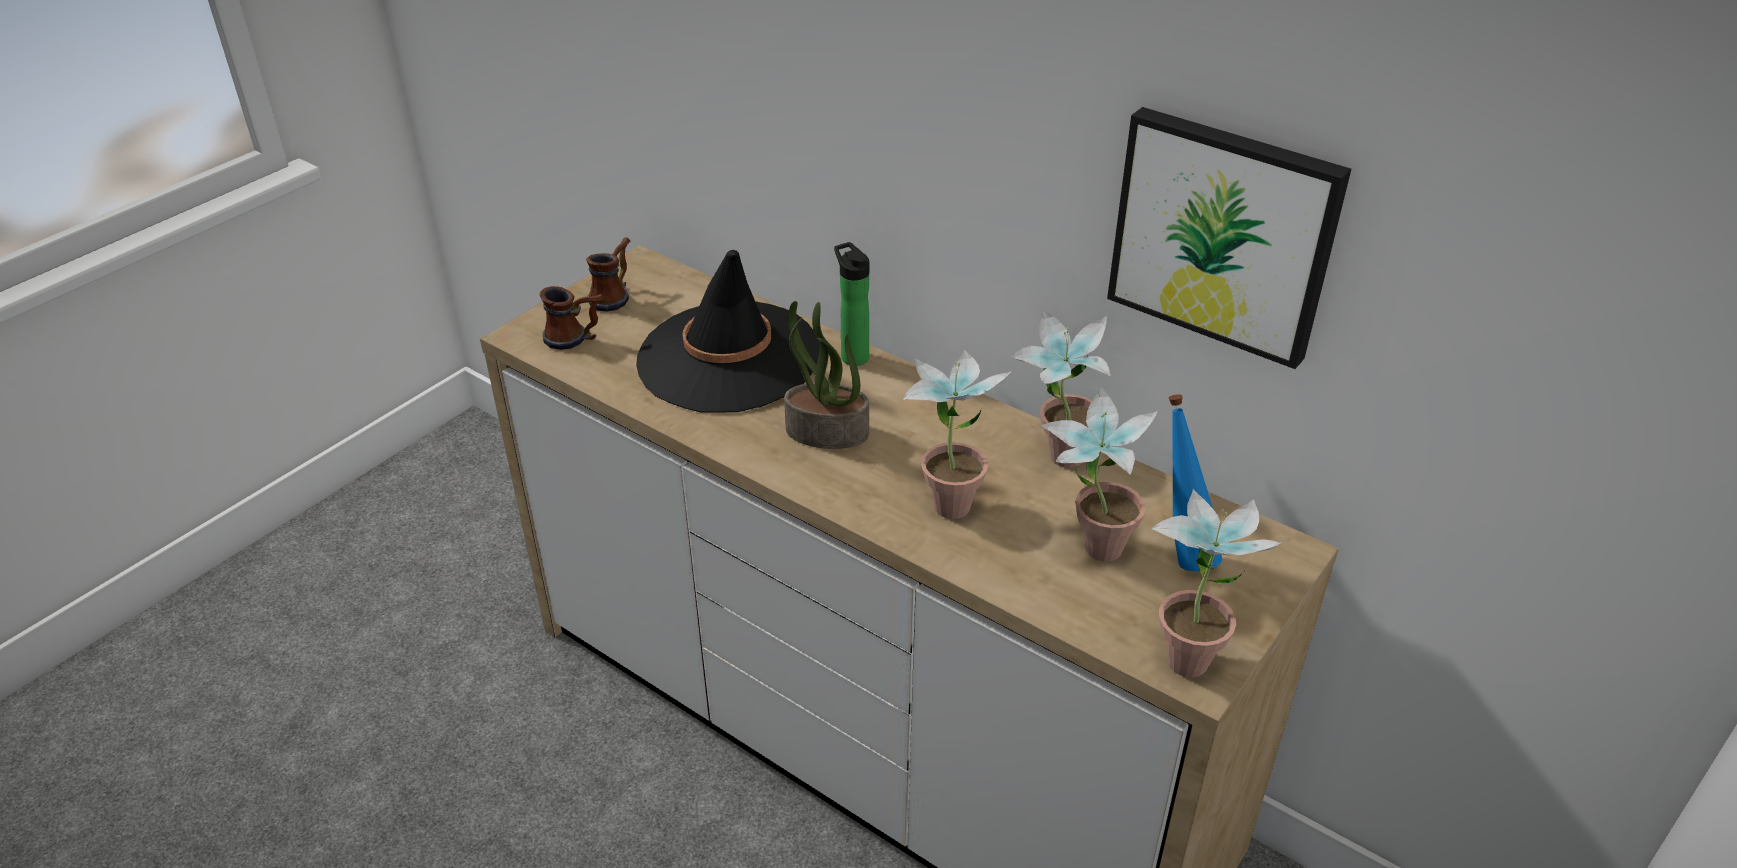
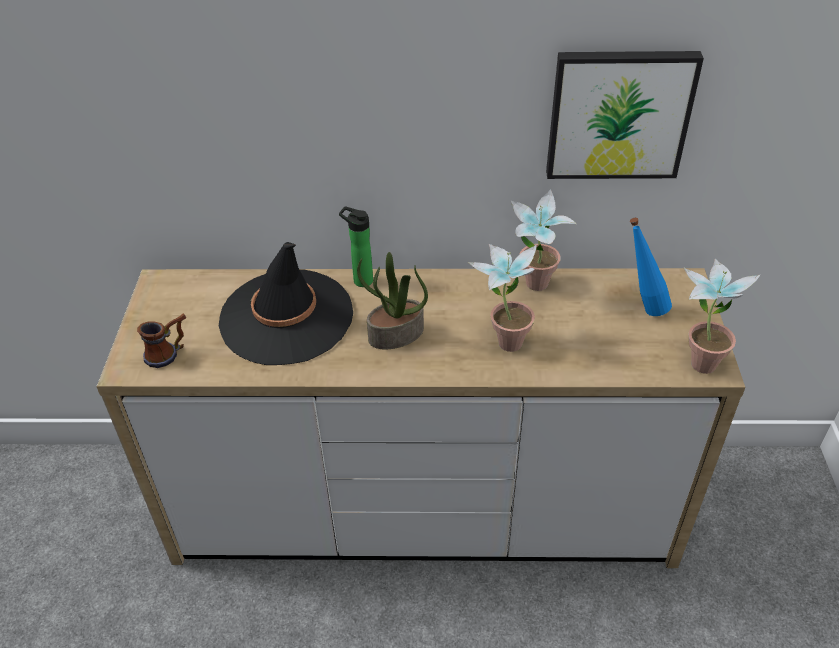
camera: 35 degrees left, 5 degrees up
mug [586,237,630,312] -> none
potted plant [1041,387,1158,562] -> none

